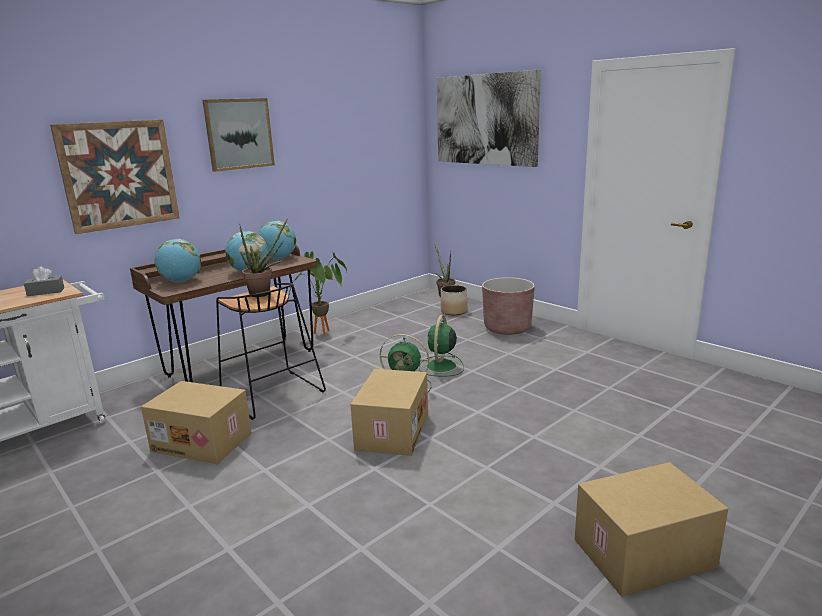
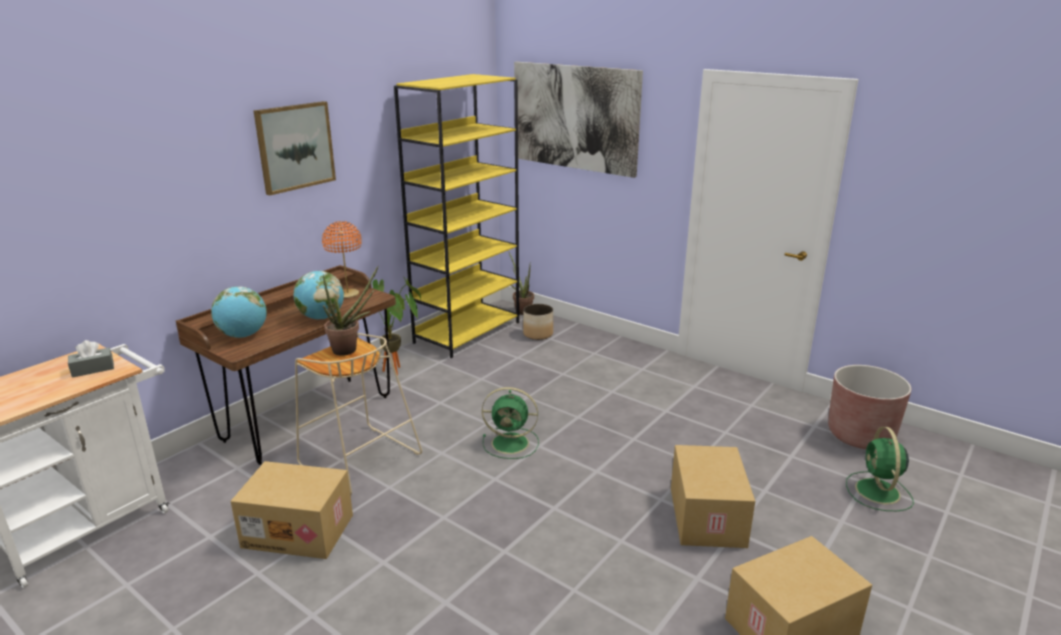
camera: 10 degrees left, 5 degrees up
picture [50,120,180,234] -> none
black stool [216,283,326,420] -> beige stool [295,333,422,496]
globe [258,221,296,259] -> orange table lamp [322,221,362,298]
cardboard box [350,369,428,456] -> cardboard box moved to [671,445,755,548]
green fan [419,315,464,377] -> green fan moved to [846,427,914,511]
brown planter [482,277,535,335] -> brown planter moved to [828,365,911,449]
none -> yellow bookcase [394,74,519,358]

